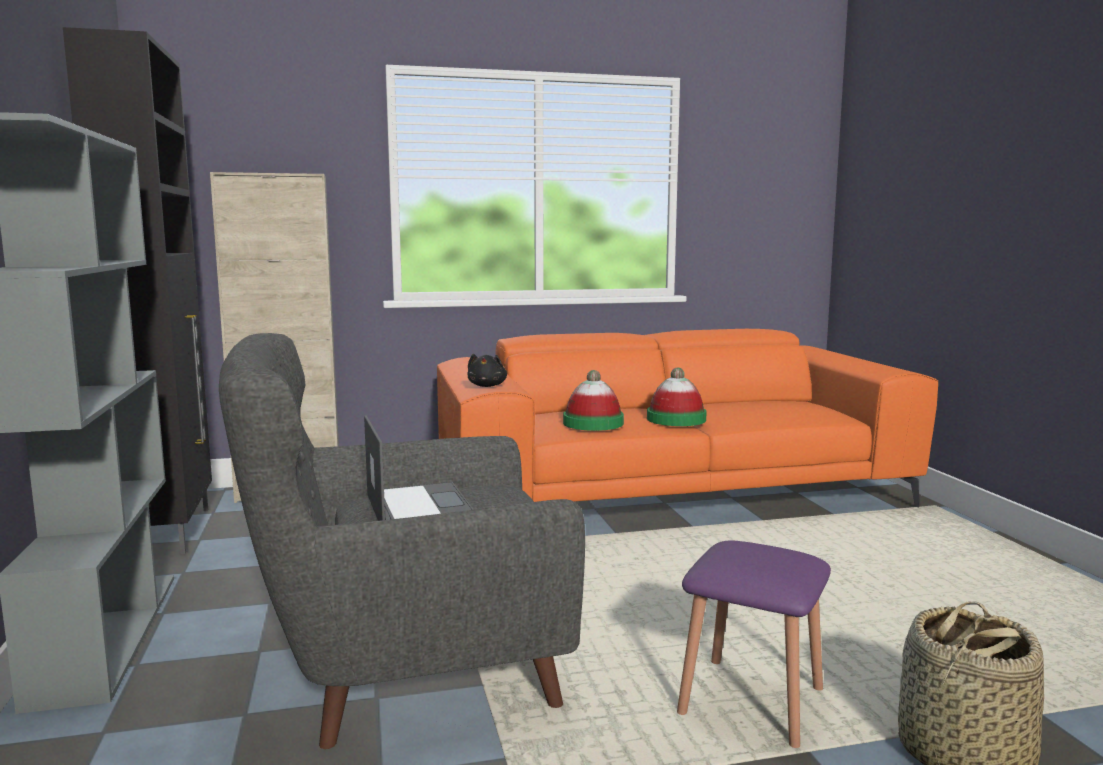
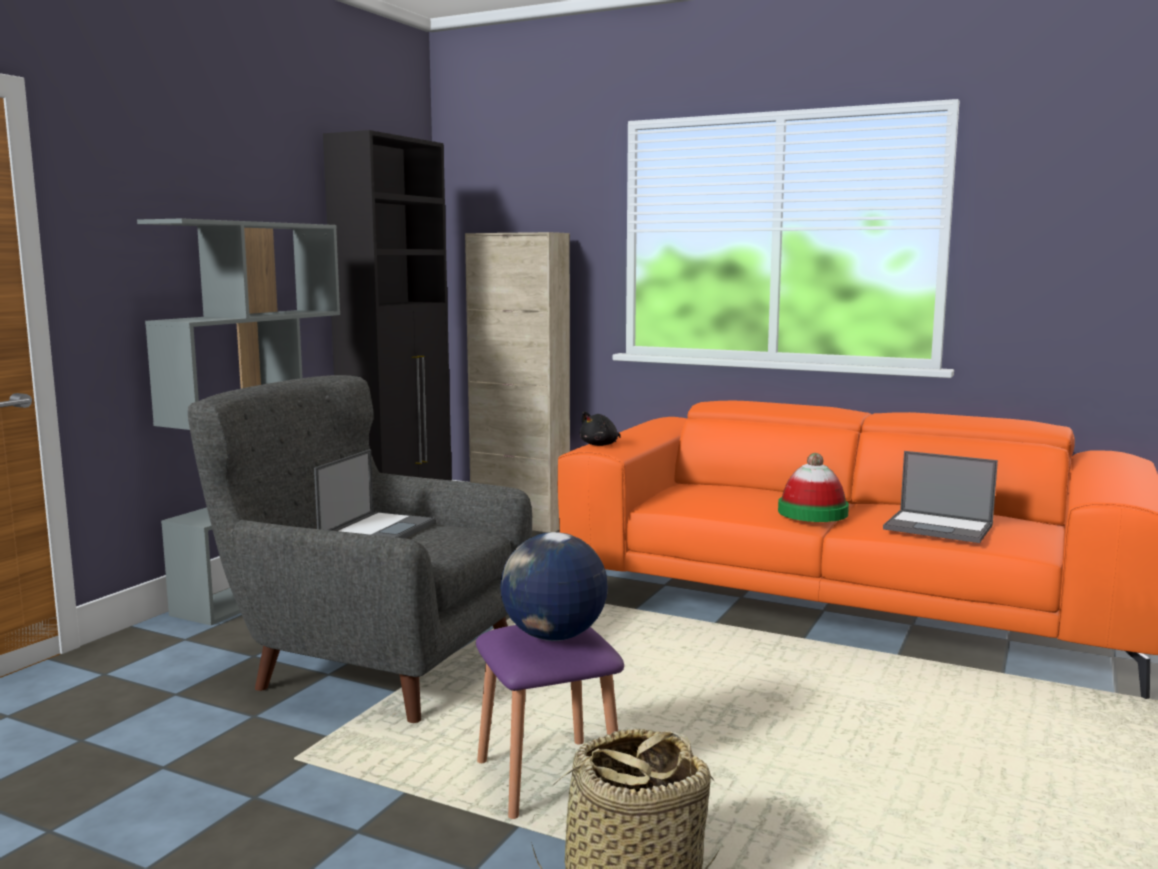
camera: 40 degrees right, 0 degrees up
hat [563,370,624,431] -> none
none -> globe [500,532,608,641]
none -> laptop [883,451,998,543]

